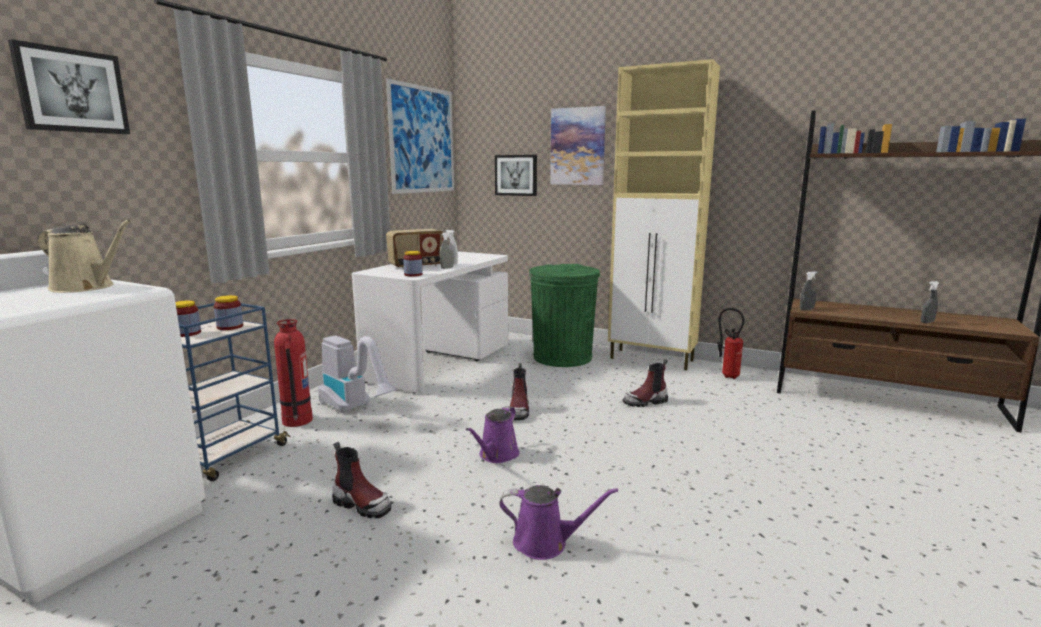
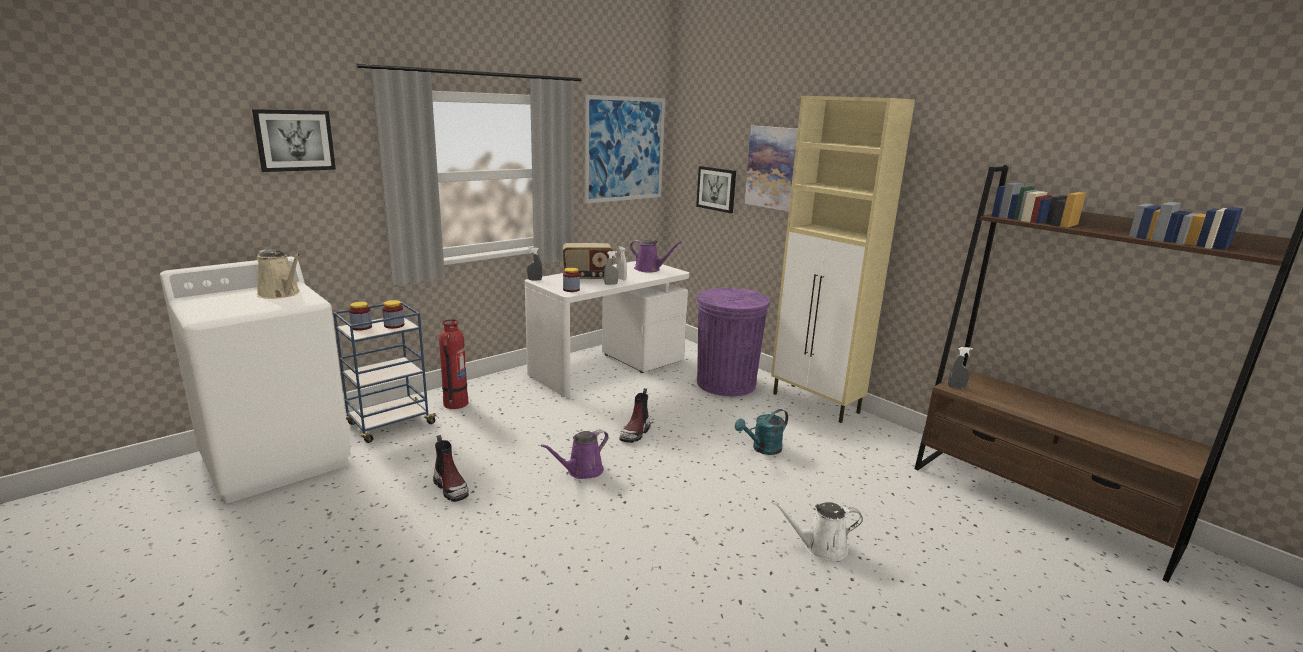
camera: 20 degrees right, 5 degrees up
vacuum cleaner [318,336,398,413] -> none
purple watering can [499,485,618,560] -> purple watering can moved to [630,240,682,272]
green trash can [529,264,600,367] -> purple trash can [697,287,770,396]
boot [623,359,668,407] -> turquoise watering can [735,409,788,455]
fire extinguisher [718,308,744,379] -> none
grey spray bottle [921,281,939,323] -> grey spray bottle moved to [527,247,542,280]
none -> white watering can [772,500,863,561]

